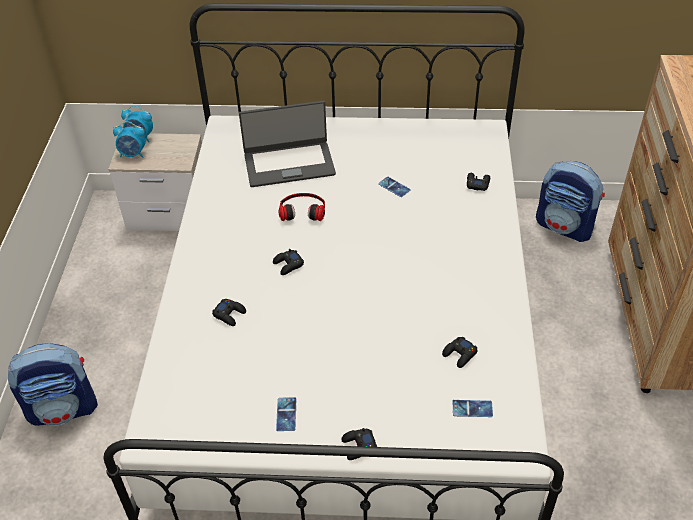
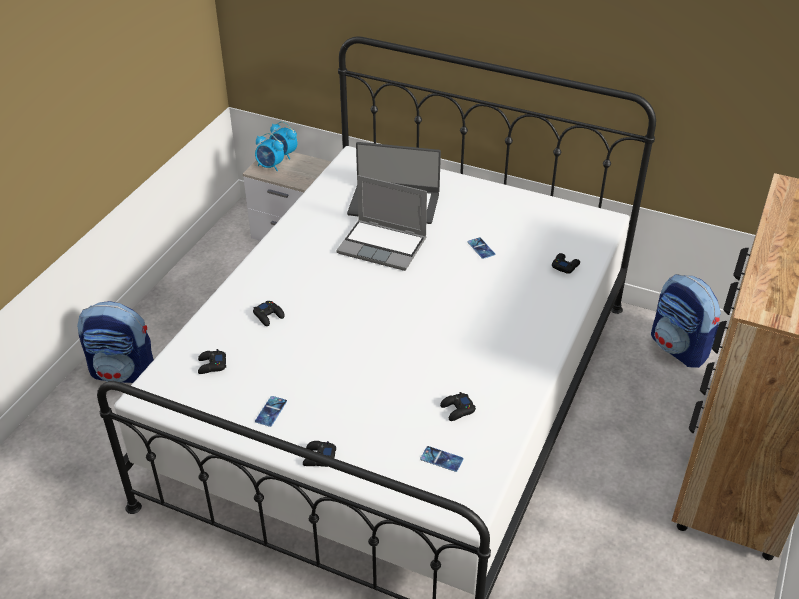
camera: 20 degrees right, 5 degrees down
black game controller [273,249,304,275] -> black game controller moved to [198,349,226,374]
headphones [278,193,325,221] -> laptop [337,175,427,271]

